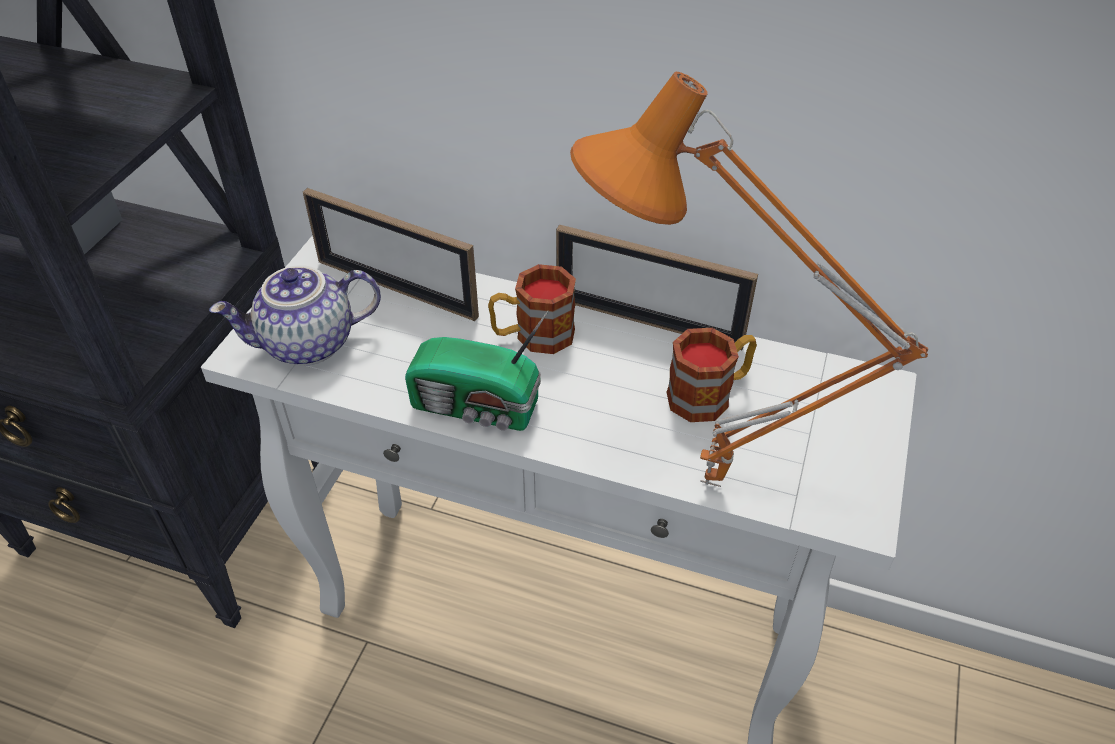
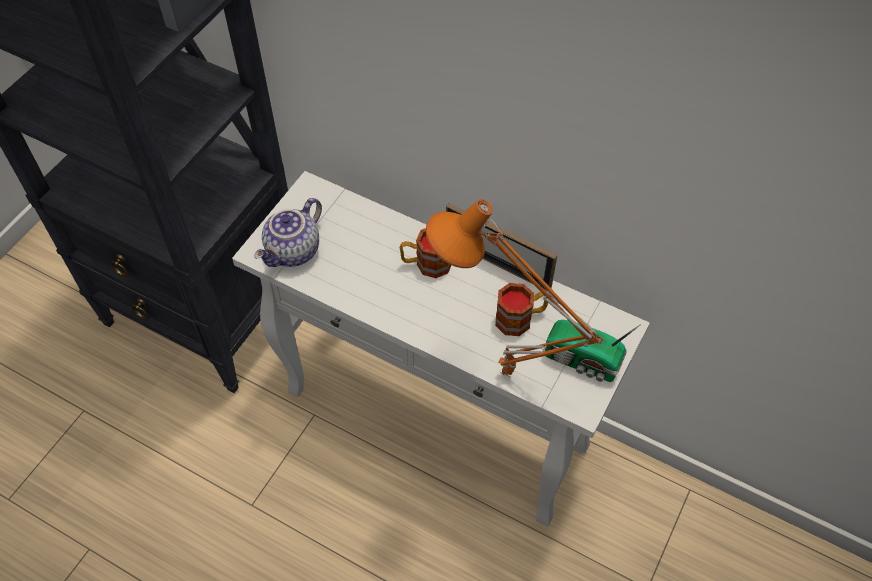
camera: 10 degrees right, 10 degrees up
teapot [209,265,381,366] -> teapot turned 45 degrees counterclockwise [254,198,322,267]
picture frame [303,188,479,321] -> none
radio [405,311,548,431] -> radio moved to [545,320,641,382]

